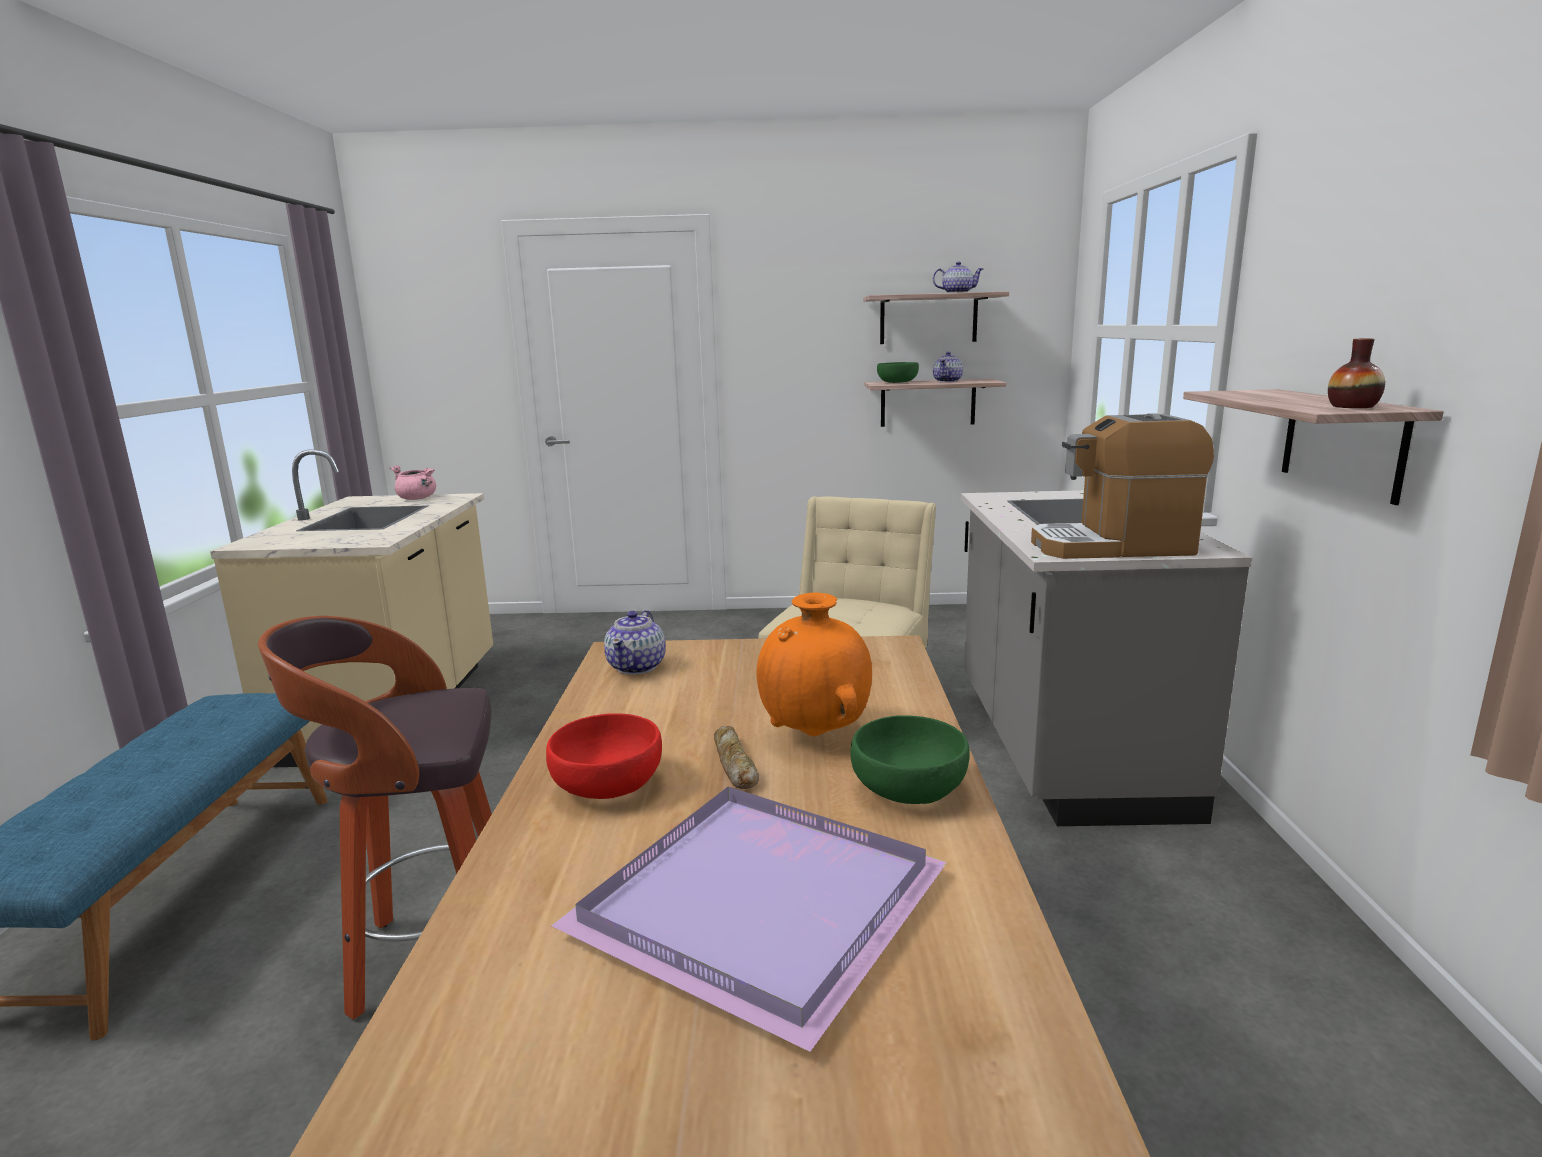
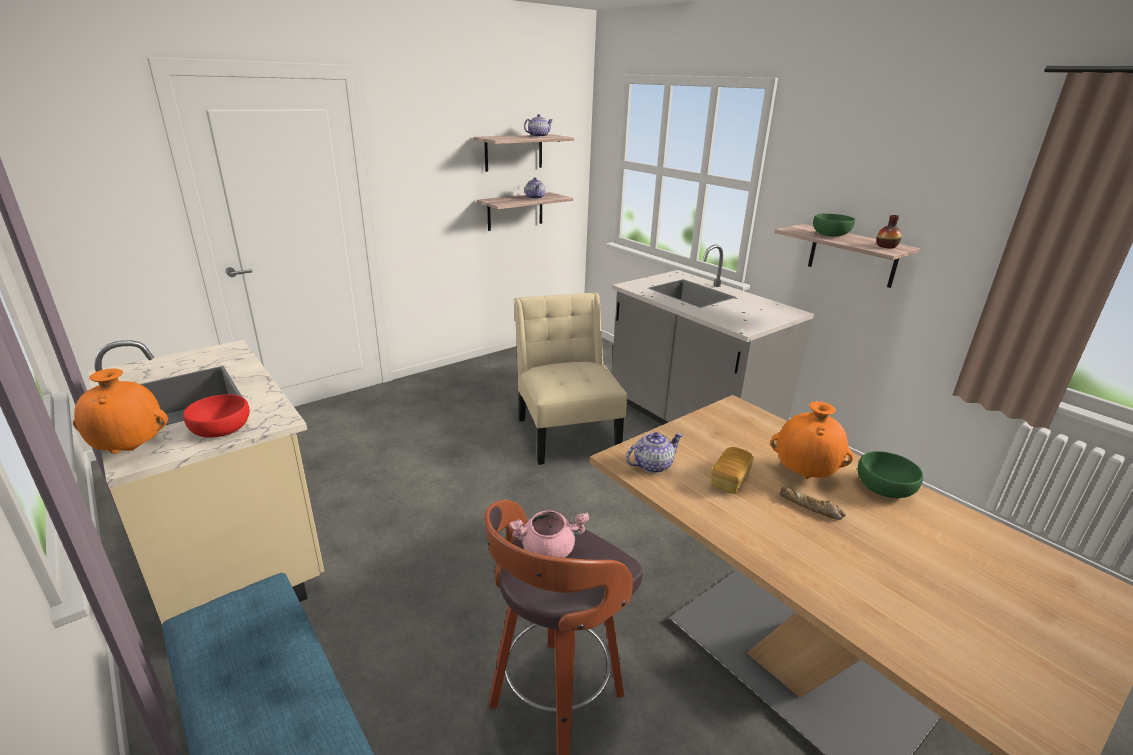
camera: 40 degrees left, 10 degrees up
pink cooking pot [390,465,436,500] -> pink cooking pot moved to [509,511,589,558]
red bowl [546,713,662,799] -> red bowl moved to [183,394,250,438]
purple tray [551,787,947,1052] -> none
teapot [604,610,666,675] -> teapot turned 90 degrees counterclockwise [626,432,683,473]
green bowl [877,362,919,383] -> green bowl moved to [813,214,855,237]
coffee machine [1031,413,1214,559] -> none
none -> orange vase [73,369,168,454]
none -> bread [711,447,754,494]

